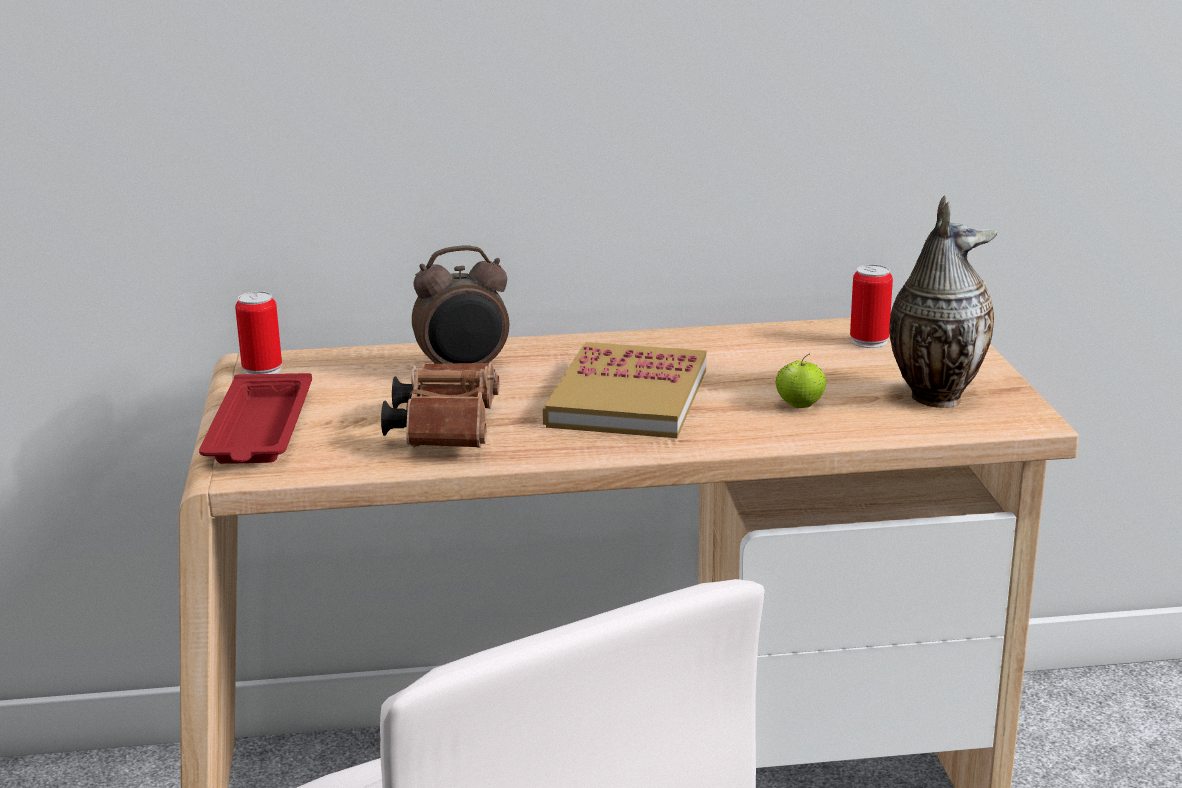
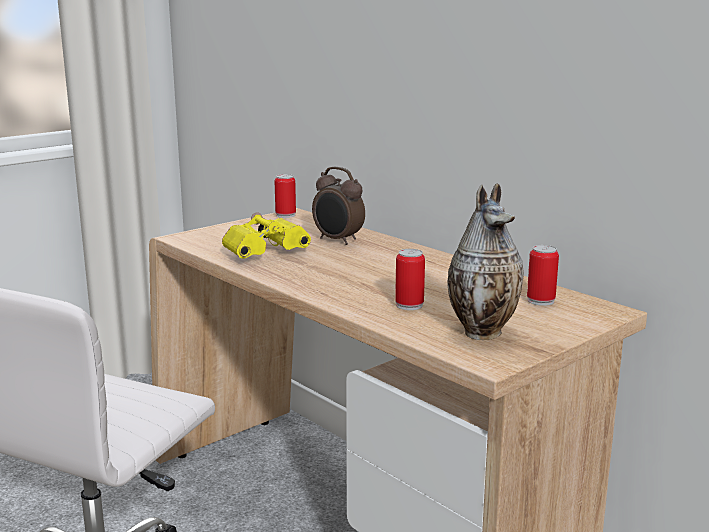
camera: 55 degrees right, 5 degrees down
red tray [199,373,312,464] -> none
brown binoculars [381,362,499,448] -> yellow binoculars [222,212,311,259]
book [543,342,706,438] -> none
apple [775,353,826,408] -> can [395,249,425,310]

